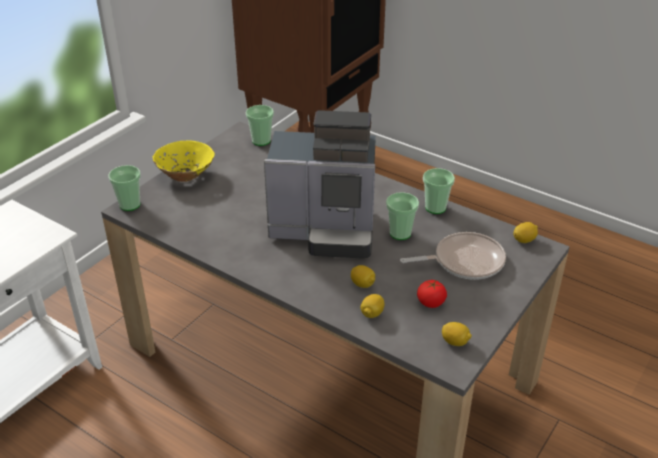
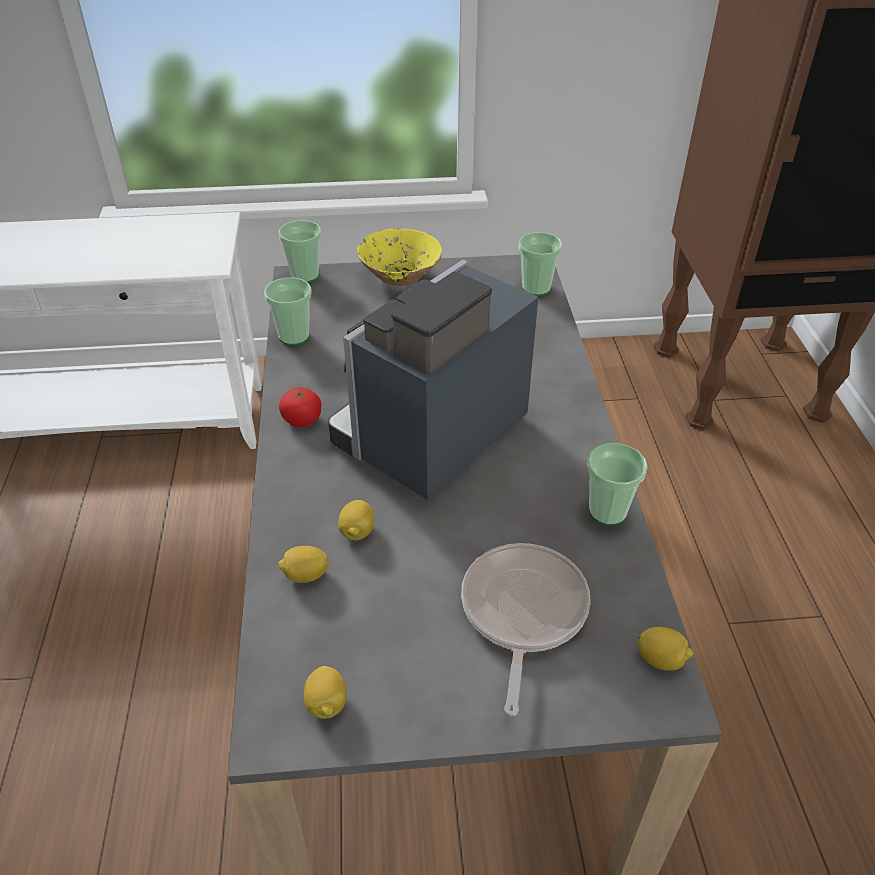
camera: 50 degrees right, 5 degrees up
coffee machine [264,110,376,259] -> coffee machine turned 75 degrees clockwise [328,259,539,500]
cup [386,192,419,240] -> cup moved to [264,278,312,345]
frying pan [400,232,506,280] -> frying pan turned 120 degrees counterclockwise [461,543,591,716]
tomato [417,280,447,308] -> tomato moved to [279,387,321,427]

